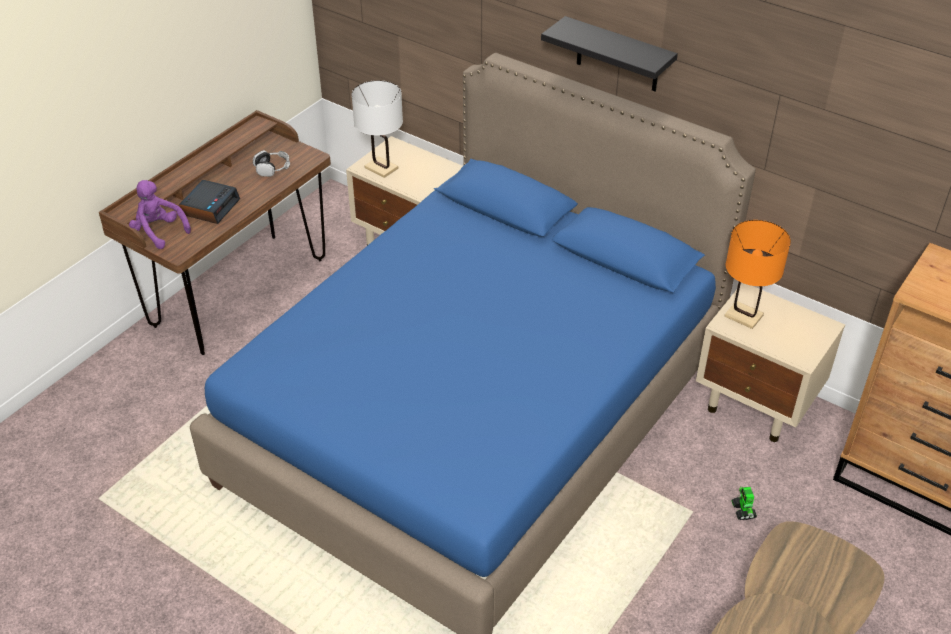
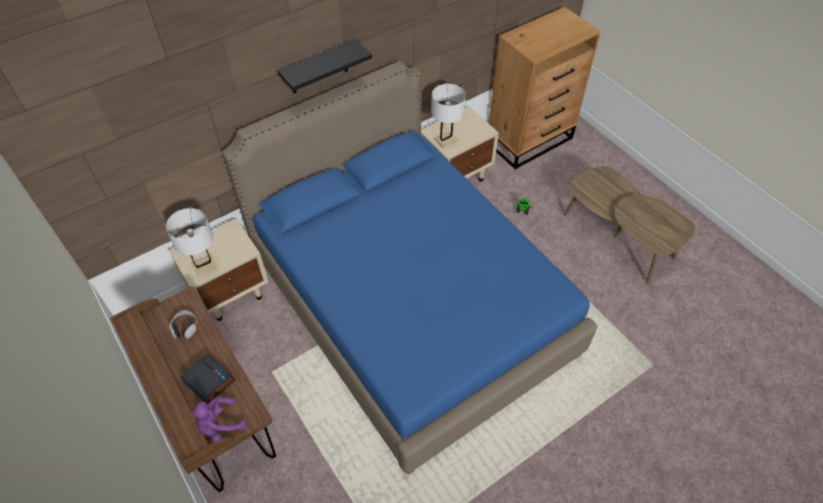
camera: 70 degrees left, 10 degrees up
orange table lamp [724,220,791,329] -> white table lamp [431,83,466,148]

